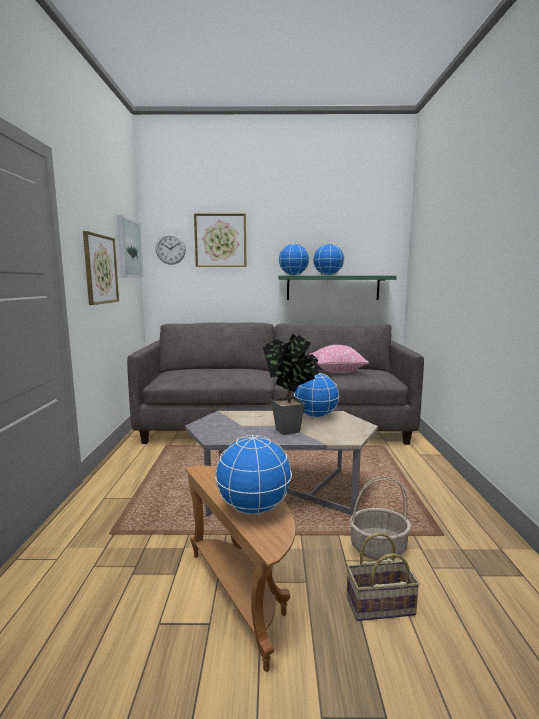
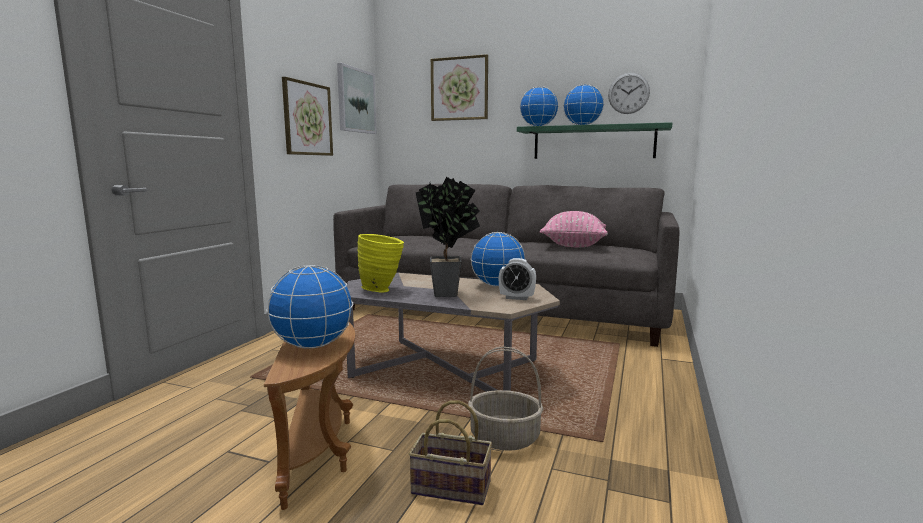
camera: 20 degrees right, 0 degrees up
wall clock [156,234,186,265] -> wall clock moved to [608,73,650,114]
none -> yellow vase [357,234,404,293]
none -> alarm clock [499,258,536,300]

